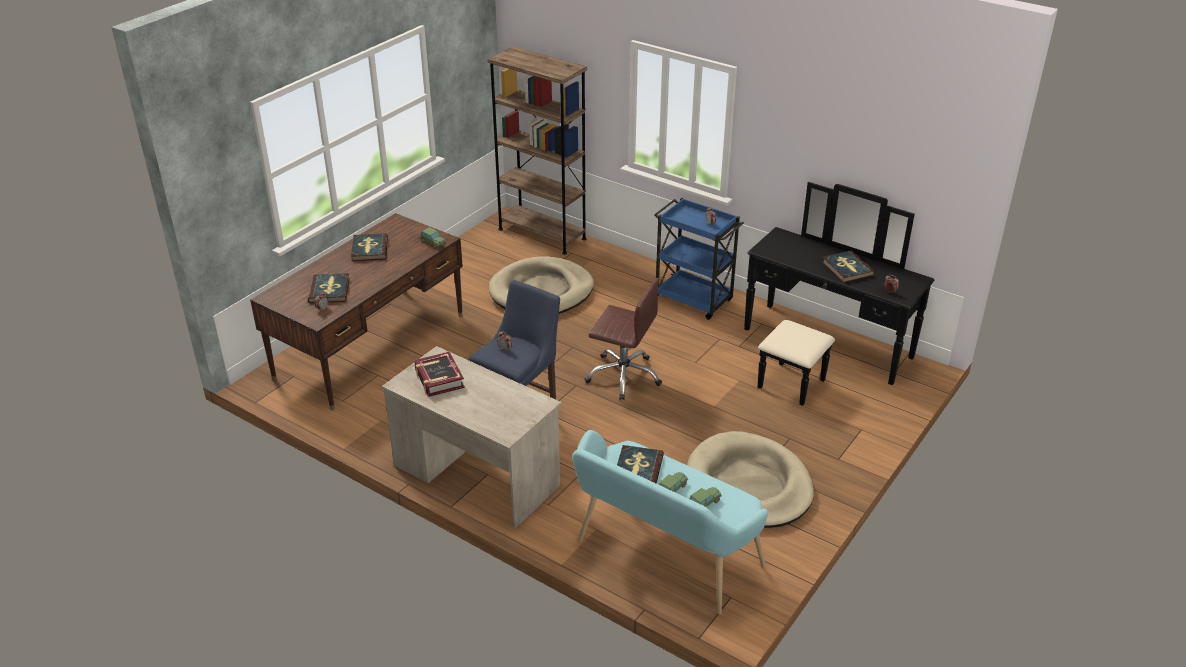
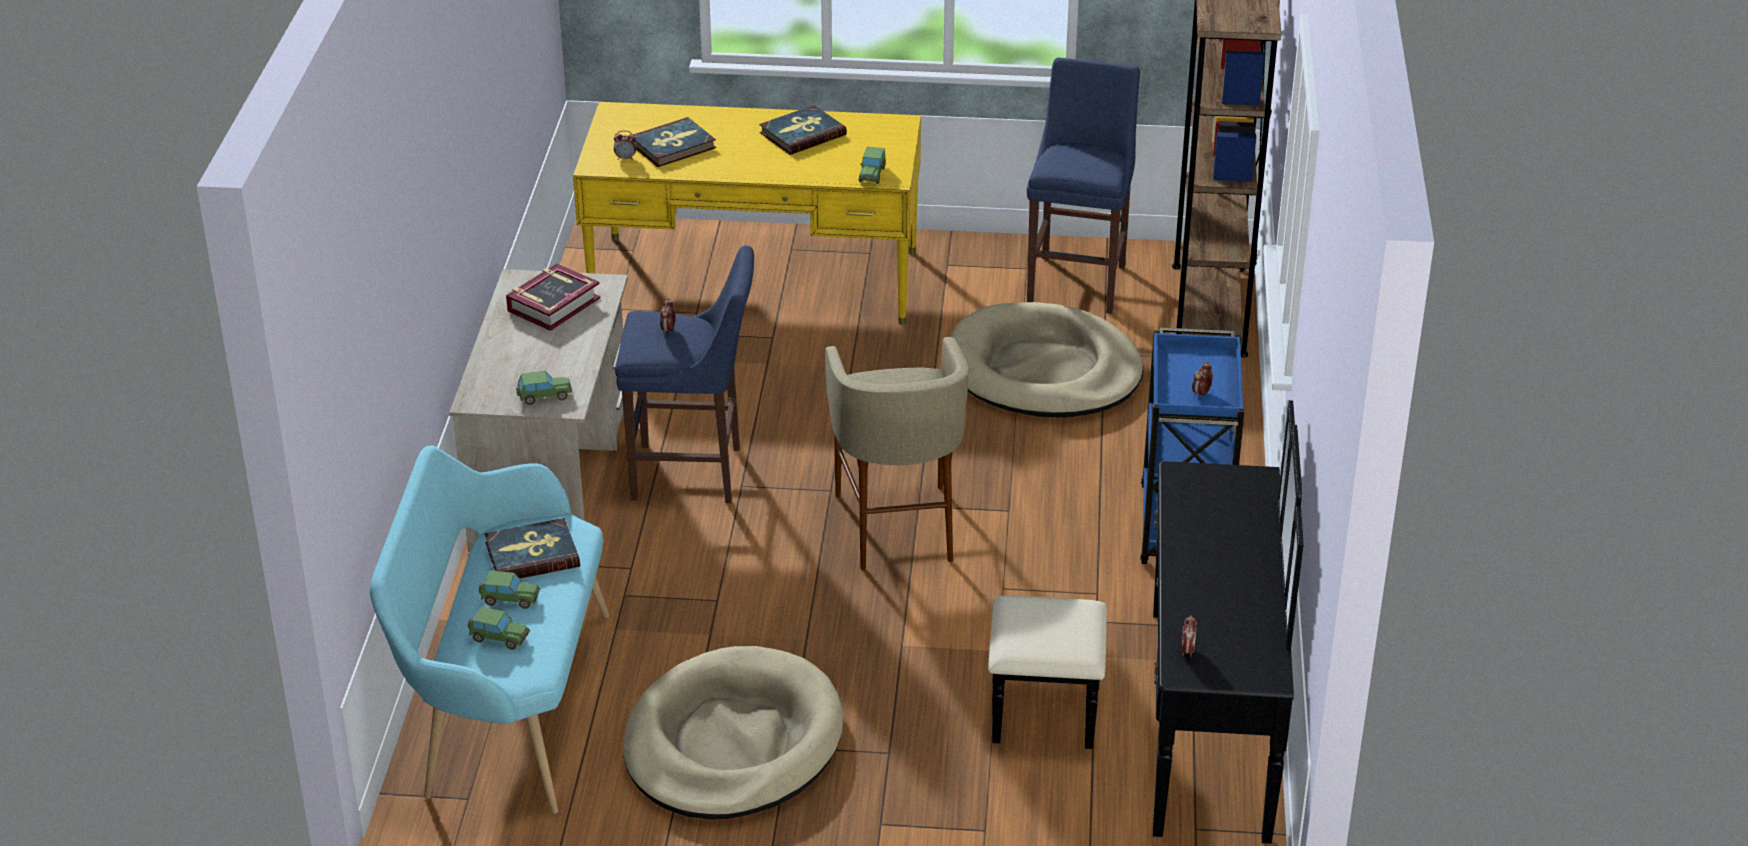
camera: 60 degrees right, 0 degrees up
brown desk [250,213,463,410] -> yellow desk [573,102,921,325]
brown office chair [585,278,662,400] -> beige stool [825,337,969,570]
book [822,251,875,283] -> none
none -> toy car [516,370,572,405]
none -> blue stool [1027,58,1140,314]

